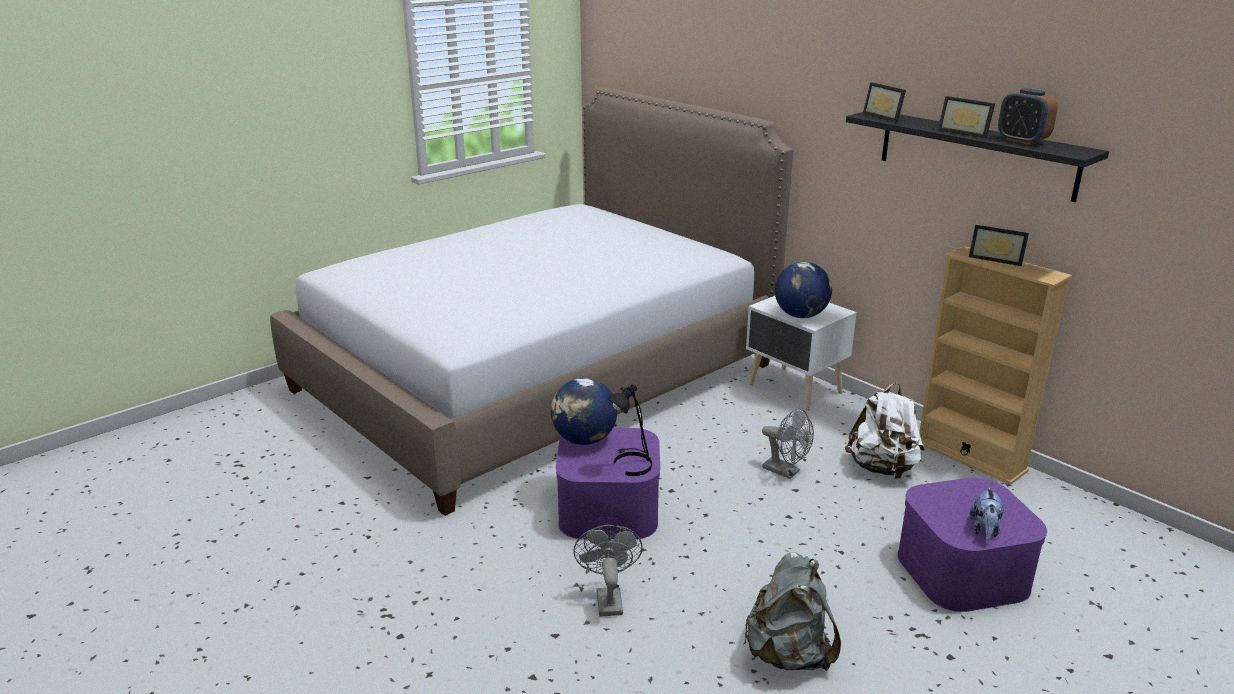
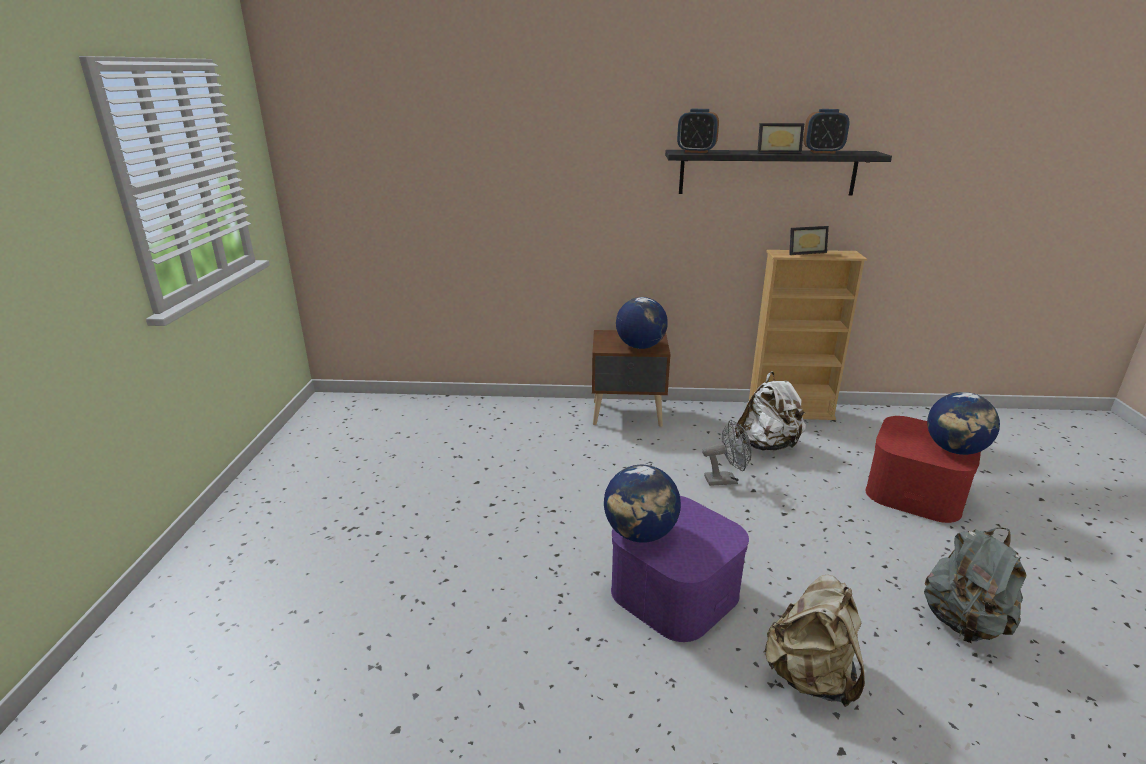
camera: 45 degrees left, 0 degrees up
bed [270,87,793,516] -> none
grey fan [573,525,643,617] -> beige backpack [763,575,865,707]
black table lamp [607,384,652,476] -> none
white nightstand [746,296,857,411] -> brown nightstand [592,330,670,427]
picture frame [863,82,906,123] -> alarm clock [677,109,719,153]
purple storage box [897,478,1047,612] -> red storage box [866,416,981,523]
plush toy [970,486,1004,540] -> globe [927,392,1000,455]

